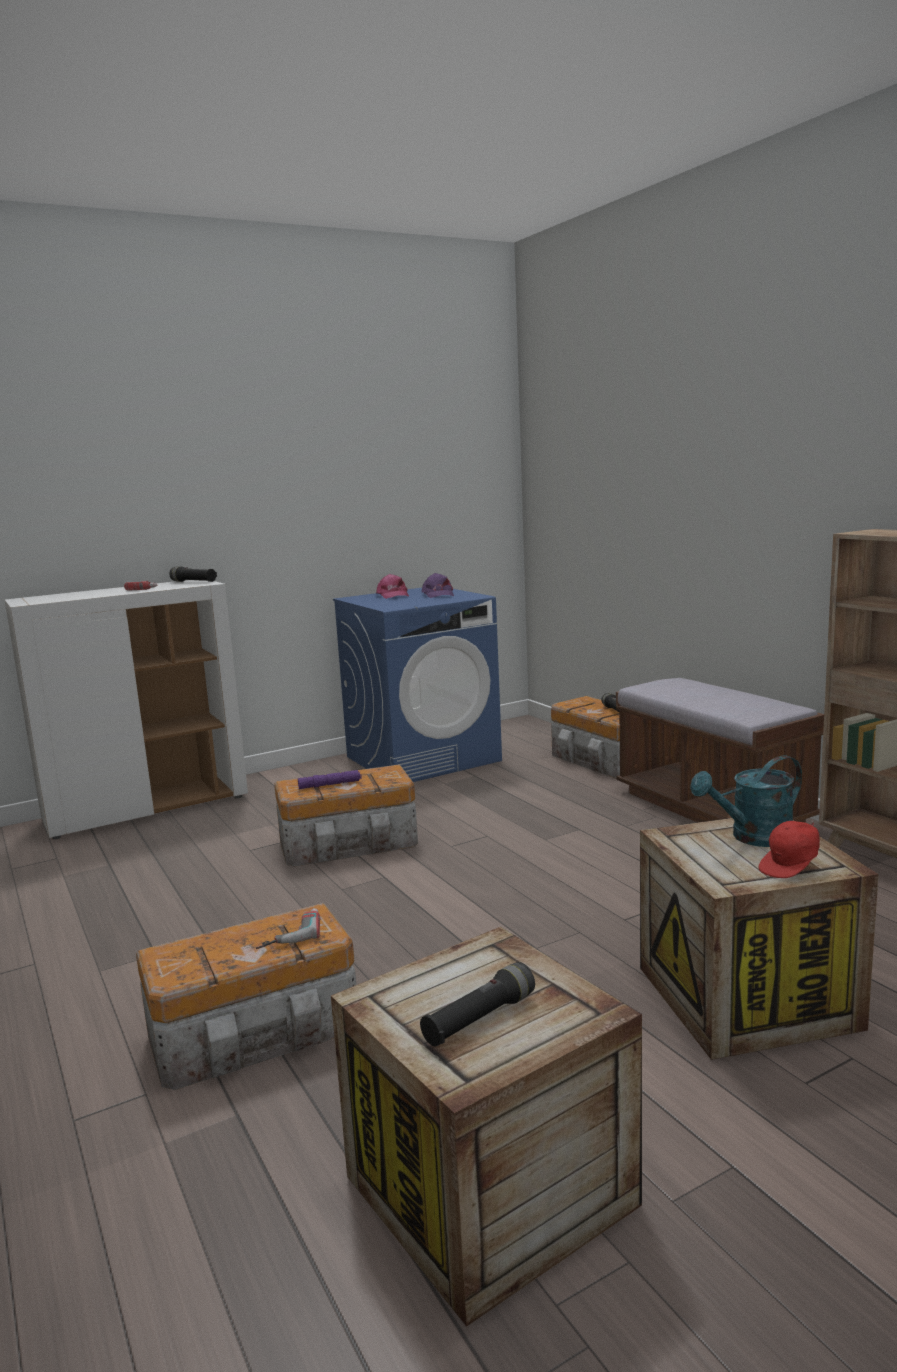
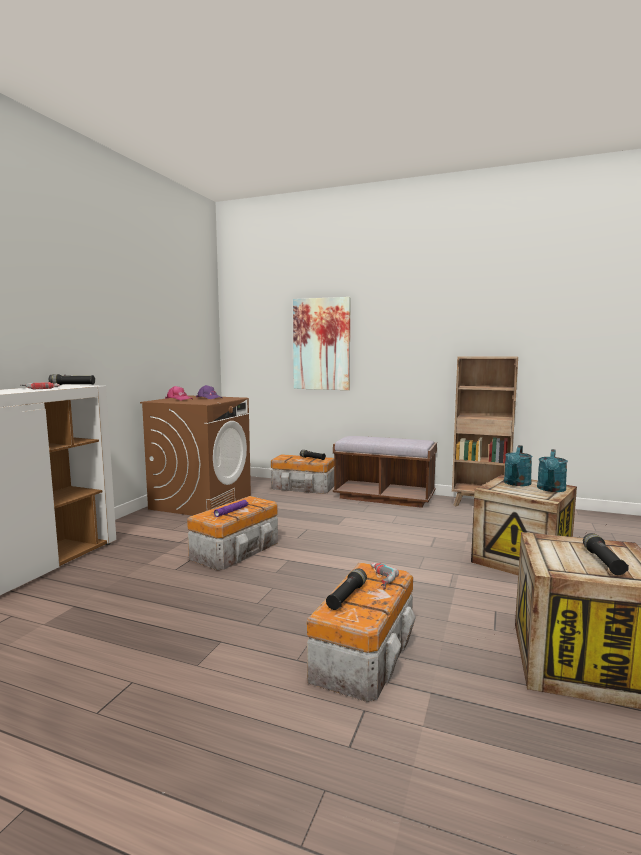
camera: 40 degrees left, 5 degrees down
blue washing machine [333,588,502,782] -> brown washing machine [140,395,251,516]
red cap [759,820,820,878] -> turquoise watering can [537,449,568,492]
none -> picture [293,297,351,390]
none -> black flashlight [326,568,367,610]

